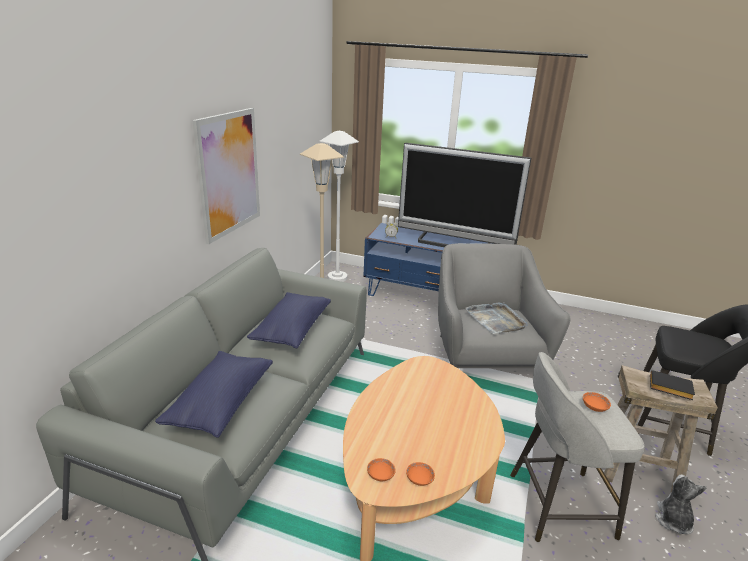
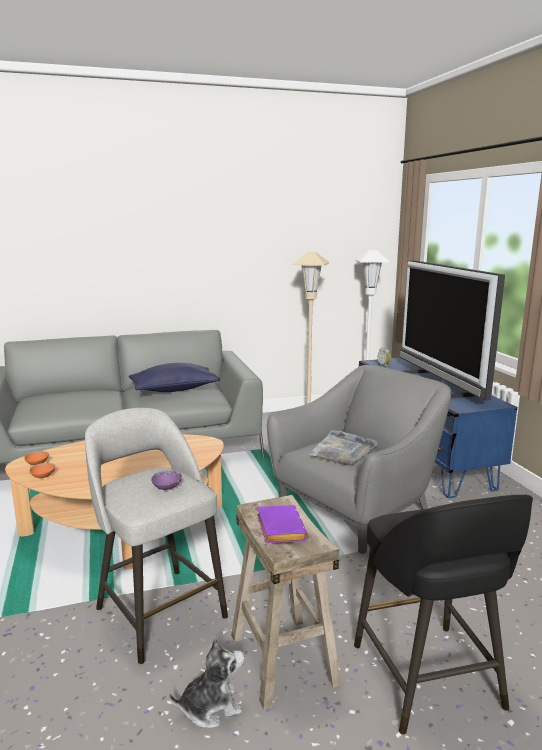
camera: 55 degrees right, 10 degrees down
blue pillow [155,351,273,438] -> none
picture [192,108,260,244] -> none
orange bowl [583,392,611,412] -> purple bowl [151,470,182,490]
black book [650,370,695,400] -> purple book [257,505,308,543]

